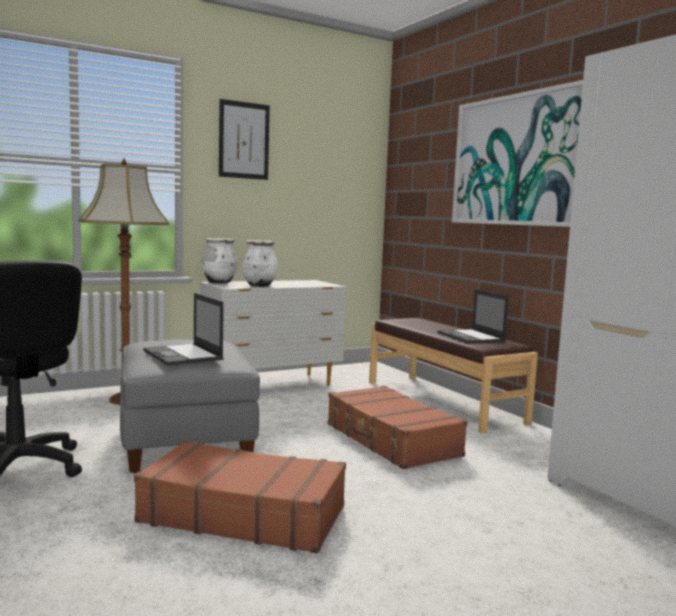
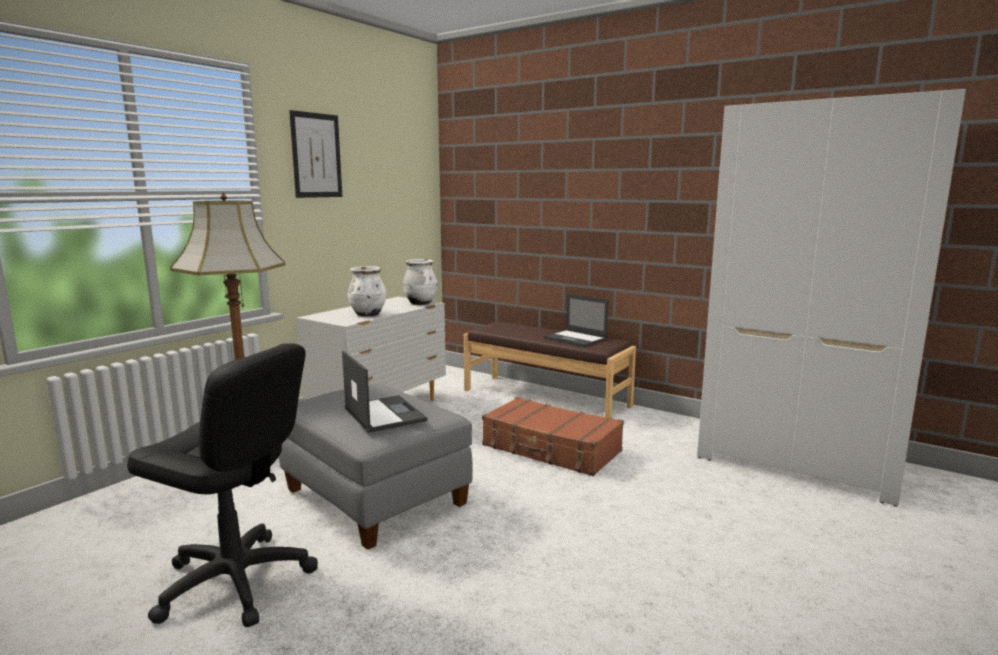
camera: 25 degrees left, 5 degrees up
brown suitcase [134,441,346,554] -> none
laptop [143,293,224,366] -> laptop turned 150 degrees counterclockwise [342,351,427,433]
white vase [202,238,238,284] -> white vase moved to [403,259,438,305]
picture [452,80,583,227] -> none

